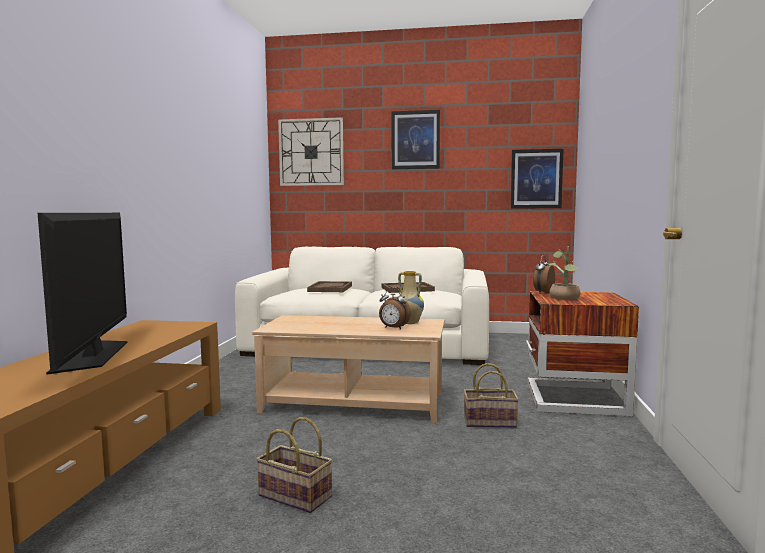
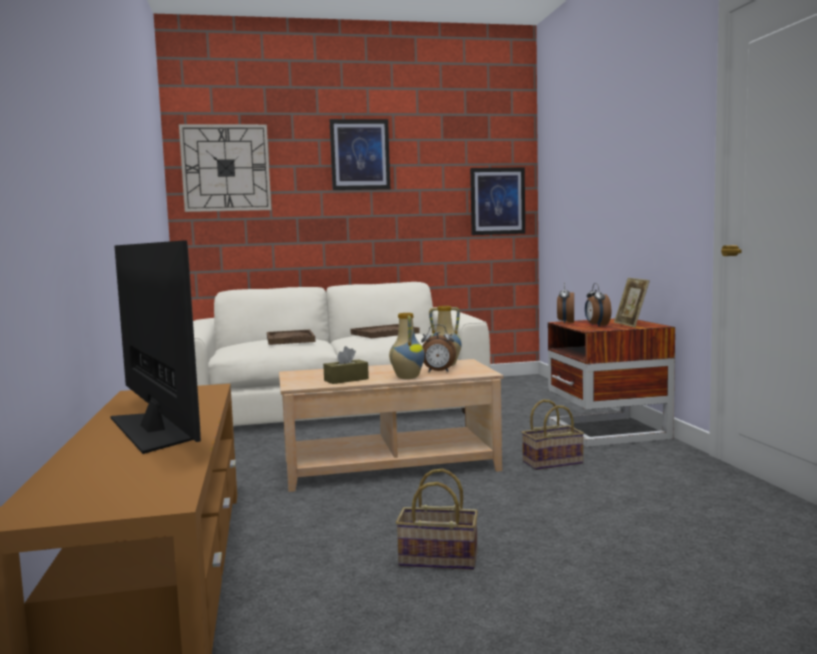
camera: 20 degrees left, 0 degrees up
potted plant [549,247,581,300] -> alarm clock [585,283,611,327]
none -> brown tissue box [323,346,369,384]
none -> vase [389,313,425,379]
none -> picture frame [614,278,650,327]

